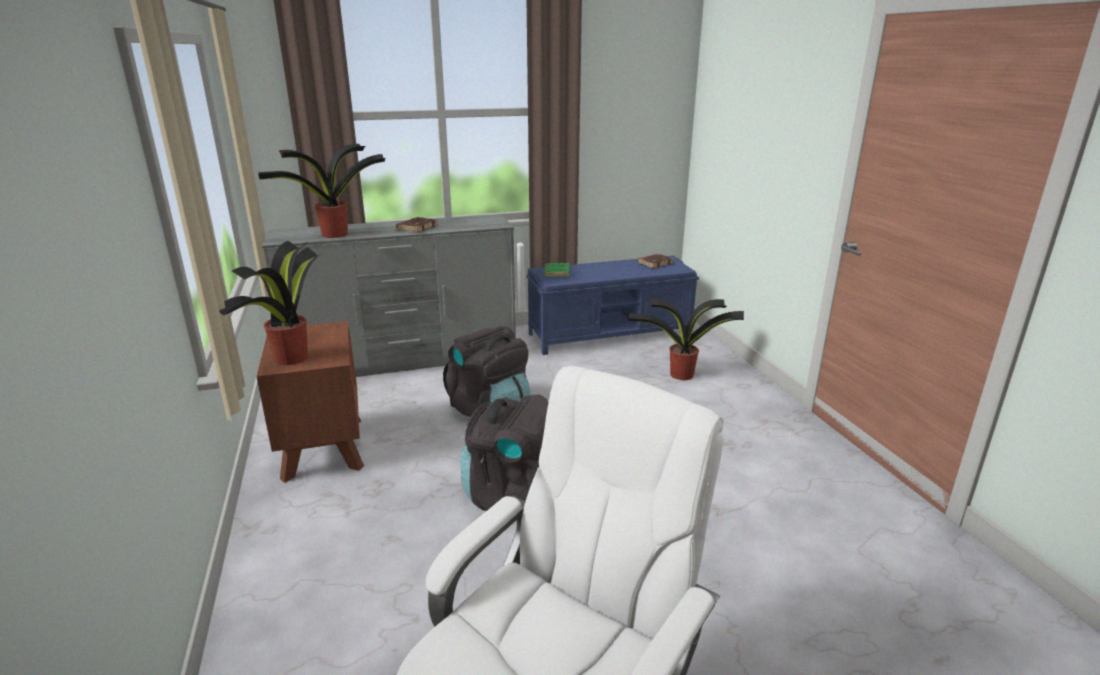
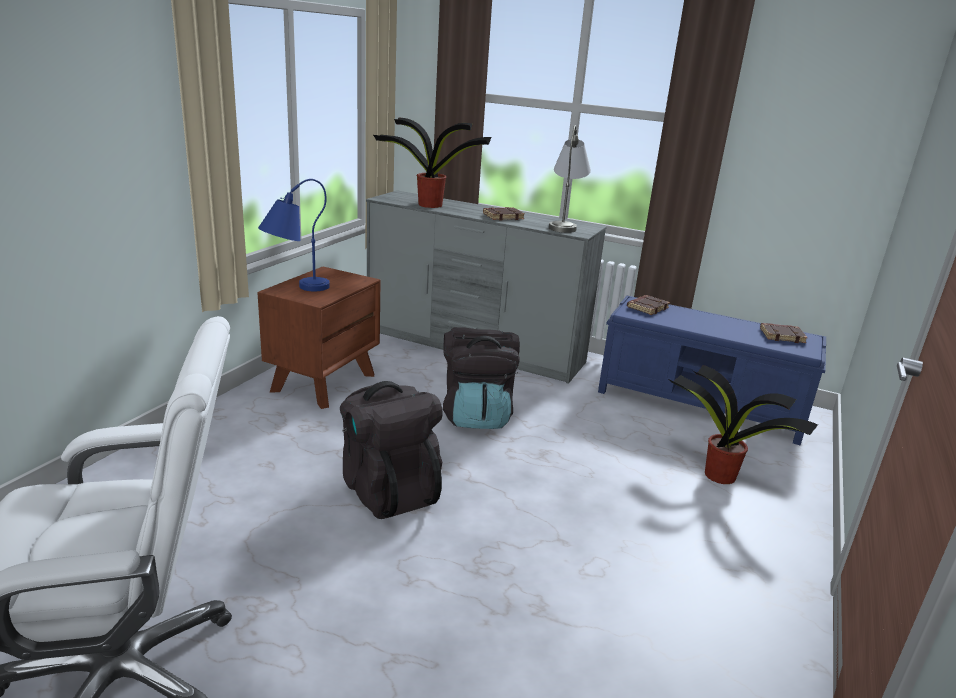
camera: 40 degrees right, 0 degrees up
potted plant [219,241,322,365] -> blue table lamp [258,179,330,291]
green book [544,263,570,277] -> brown book [627,295,670,315]
none -> grey table lamp [549,125,591,233]

